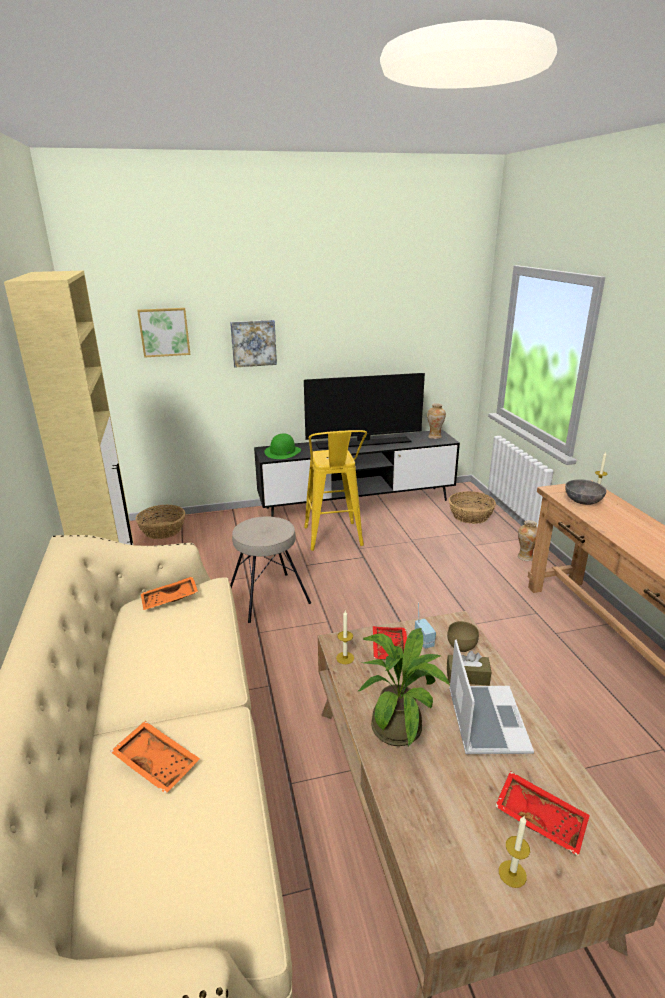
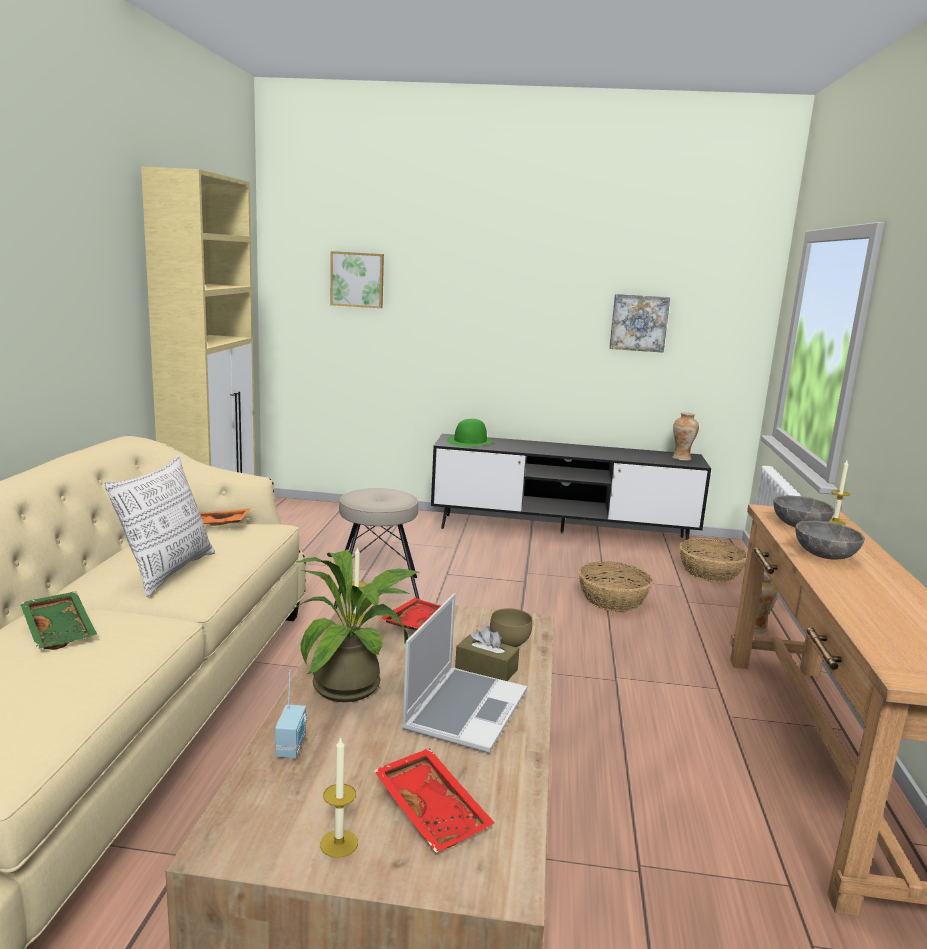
camera: 20 degrees right, 10 degrees down
orange tray [110,721,200,794] -> green tray [20,591,97,650]
basket [135,505,185,539] -> basket moved to [578,561,653,612]
picture [230,320,277,368] -> picture moved to [609,294,670,353]
television [304,373,425,449] -> none
yellow stool [304,430,367,551] -> none
radio [415,602,436,649] -> radio moved to [275,670,308,758]
none -> pillow [104,456,215,597]
none -> grey bowl [795,521,865,560]

